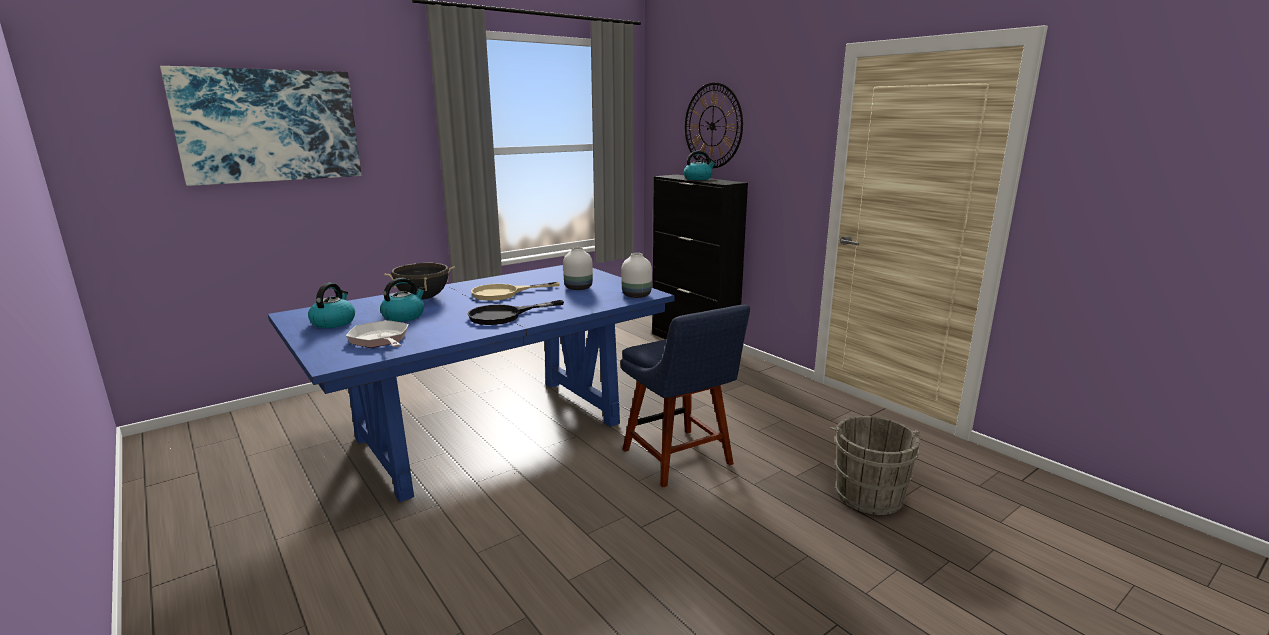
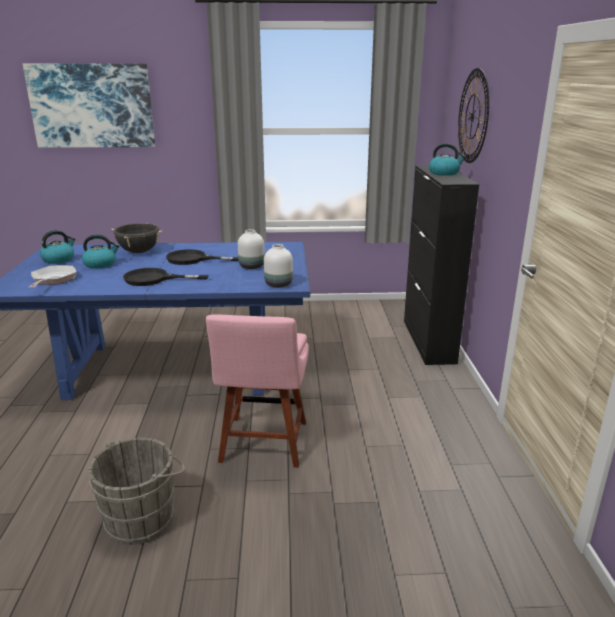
camera: 35 degrees right, 5 degrees up
beige frying pan [471,282,560,301] -> black frying pan [166,249,239,265]
blue chair [621,305,750,487] -> pink chair [206,314,309,468]
grey bucket [830,416,920,515] -> grey bucket moved to [88,438,185,545]

